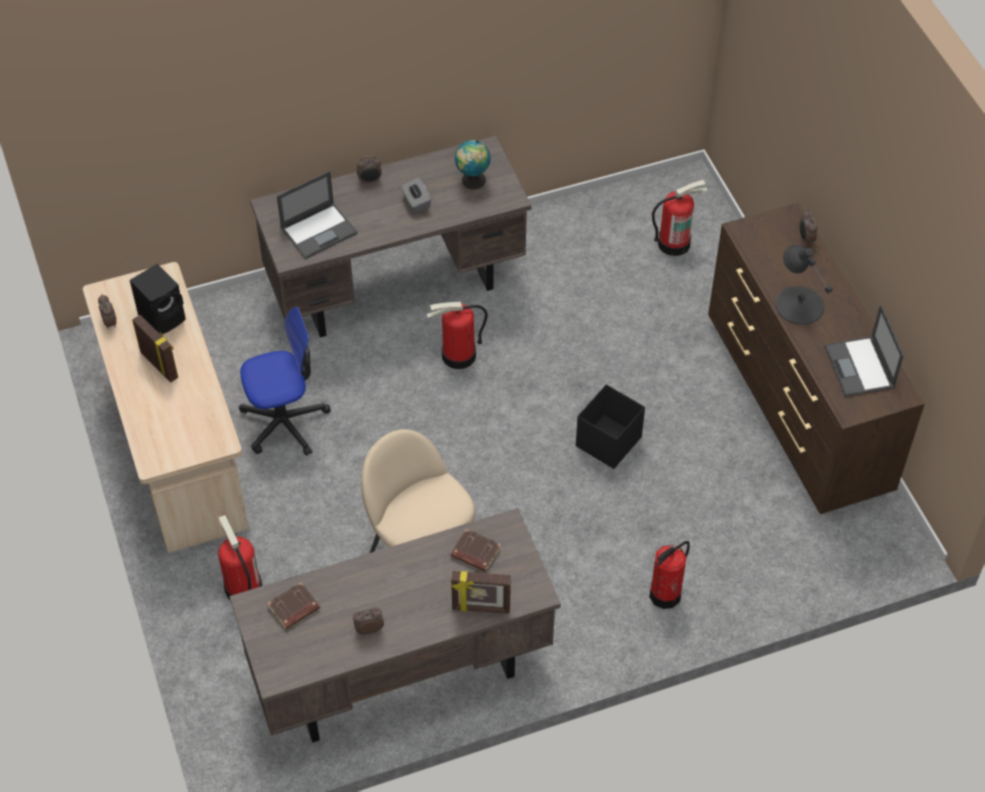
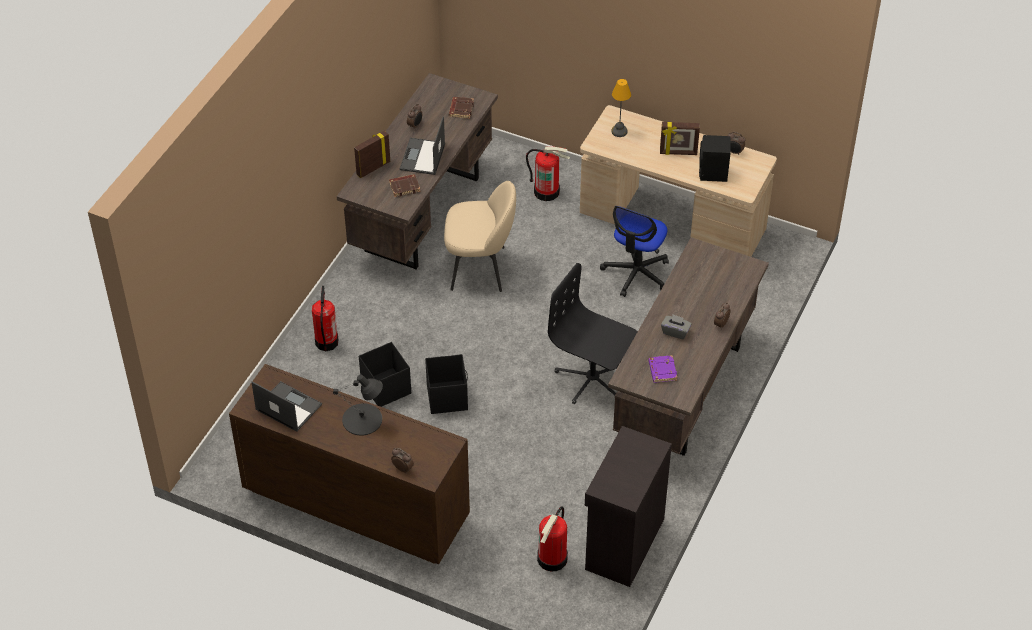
camera: 135 degrees right, 5 degrees down
laptop [277,171,357,259] -> laptop moved to [400,116,445,175]
fire extinguisher [427,302,488,369] -> black office chair [548,263,638,404]
globe [455,140,491,189] -> purple book [649,355,678,383]
none -> black storage box [359,342,411,407]
none -> black cabinet [585,426,672,587]
none -> table lamp [611,79,631,137]

